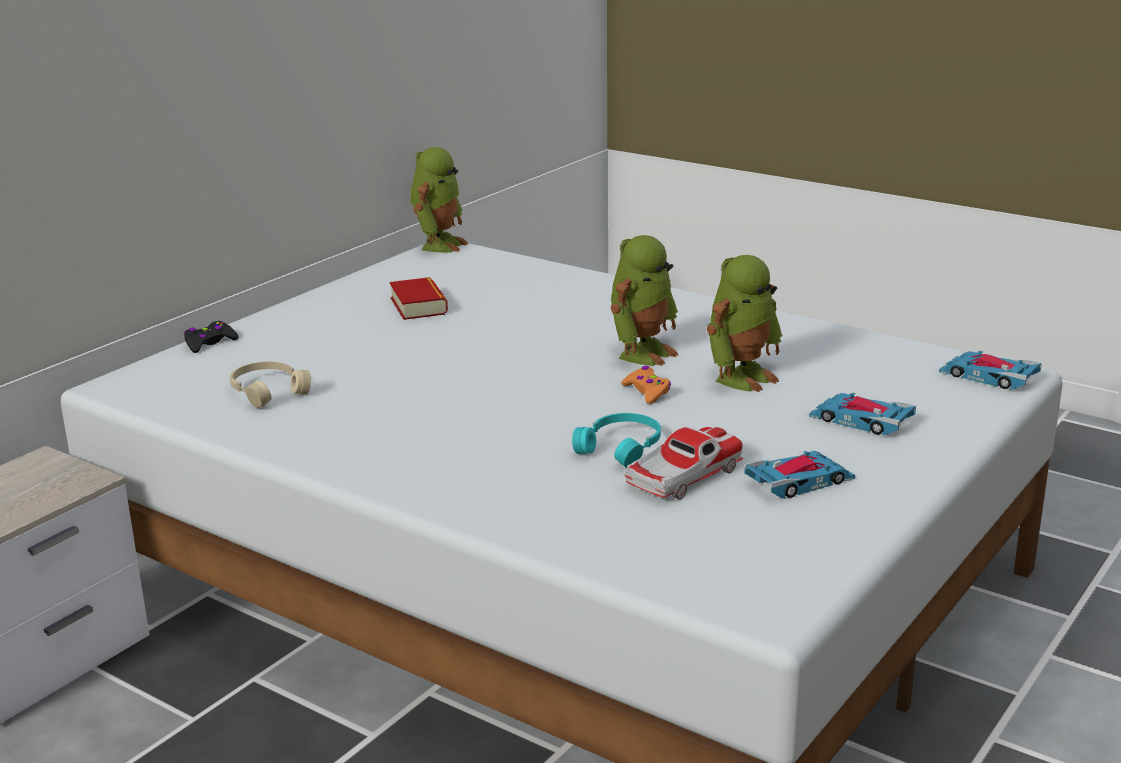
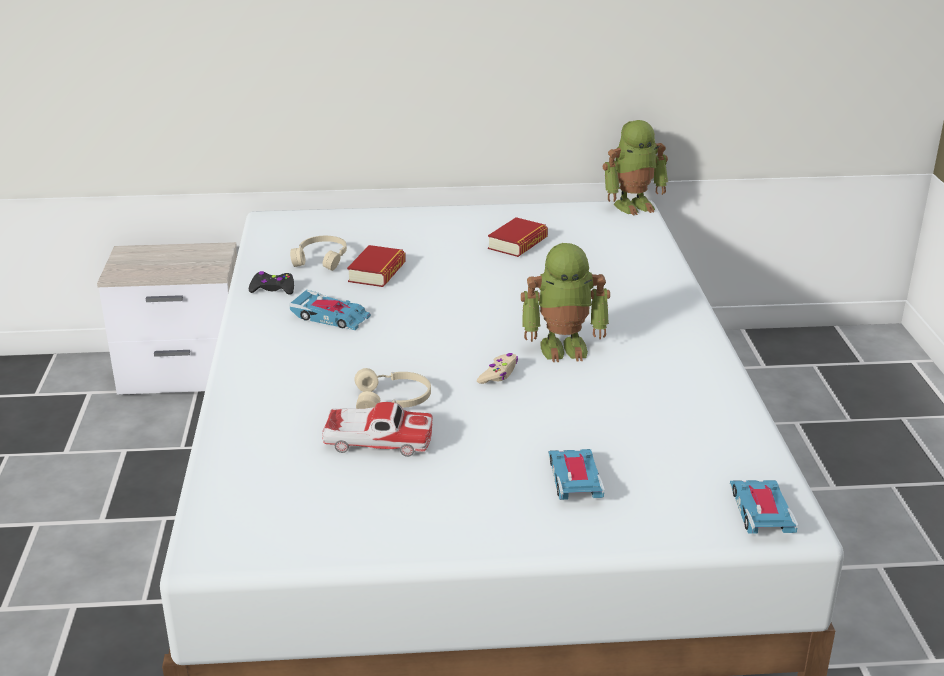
camera: 50 degrees right, 5 degrees up
black game controller [184,321,239,353] -> black game controller moved to [249,271,294,295]
turquoise headphones [572,413,661,468] -> beige headphones [354,368,431,409]
orange game controller [621,366,671,404] -> beige game controller [477,353,518,384]
toy robot [707,255,783,392] -> none
toy car [744,451,855,498] -> toy car moved to [289,290,371,330]
none -> book [347,245,406,287]

